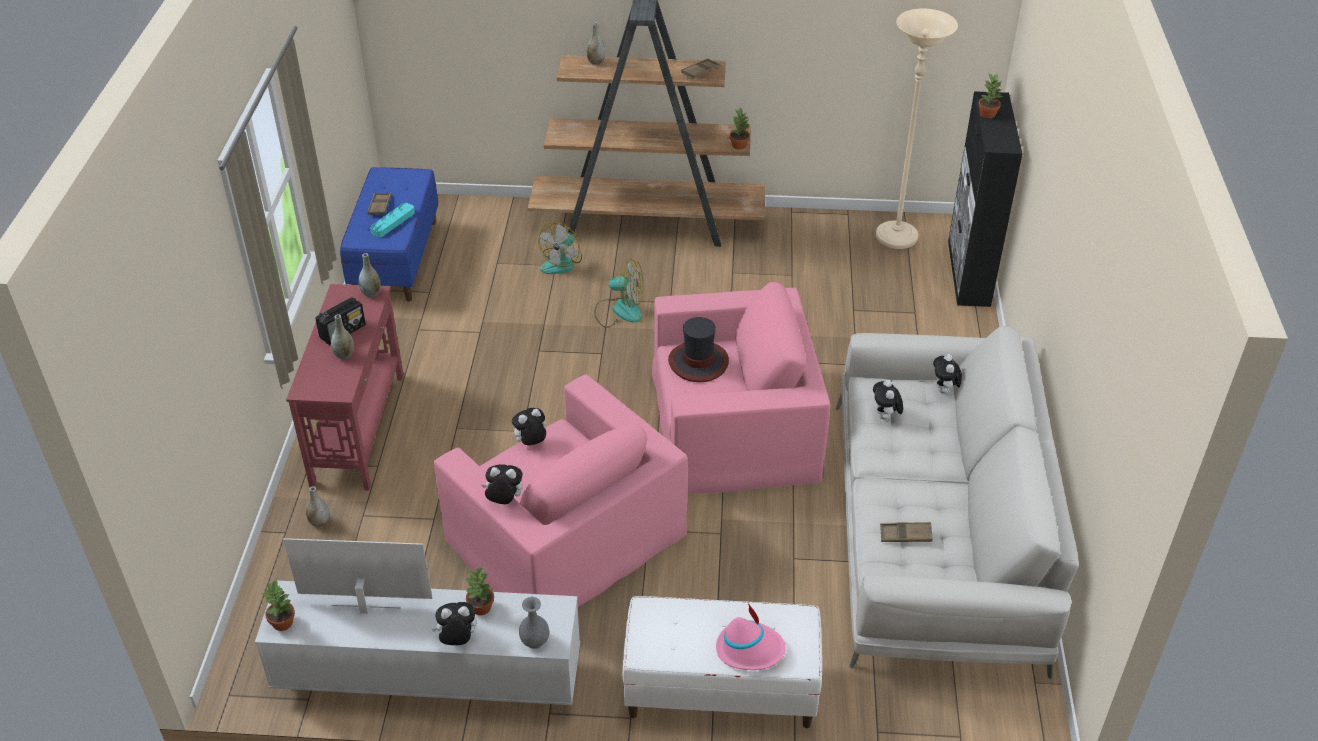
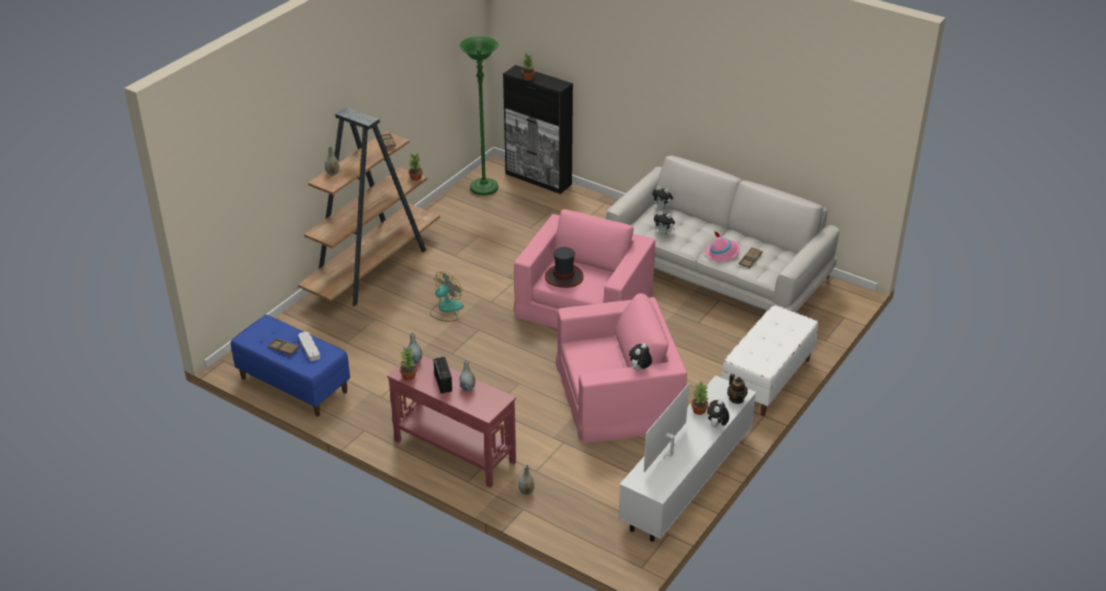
camera: 60 degrees left, 5 degrees down
potted plant [262,579,295,631] -> potted plant moved to [399,347,417,380]
turquoise tray [370,203,415,237] -> grey tray [298,332,320,361]
plush toy [511,408,546,445] -> none
grey vase [519,597,549,649] -> teapot [727,374,748,404]
fan [538,222,582,274] -> none
pink hat [716,603,786,670] -> pink hat moved to [705,231,740,262]
beige floor lamp [876,8,958,249] -> green floor lamp [460,36,498,195]

